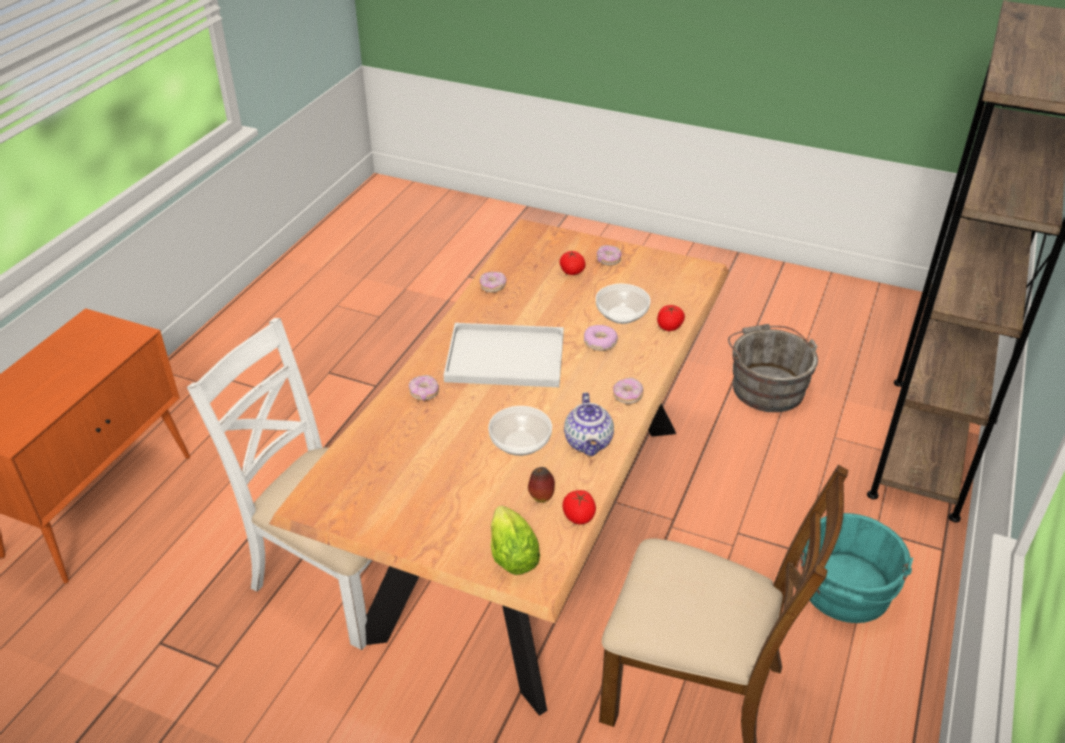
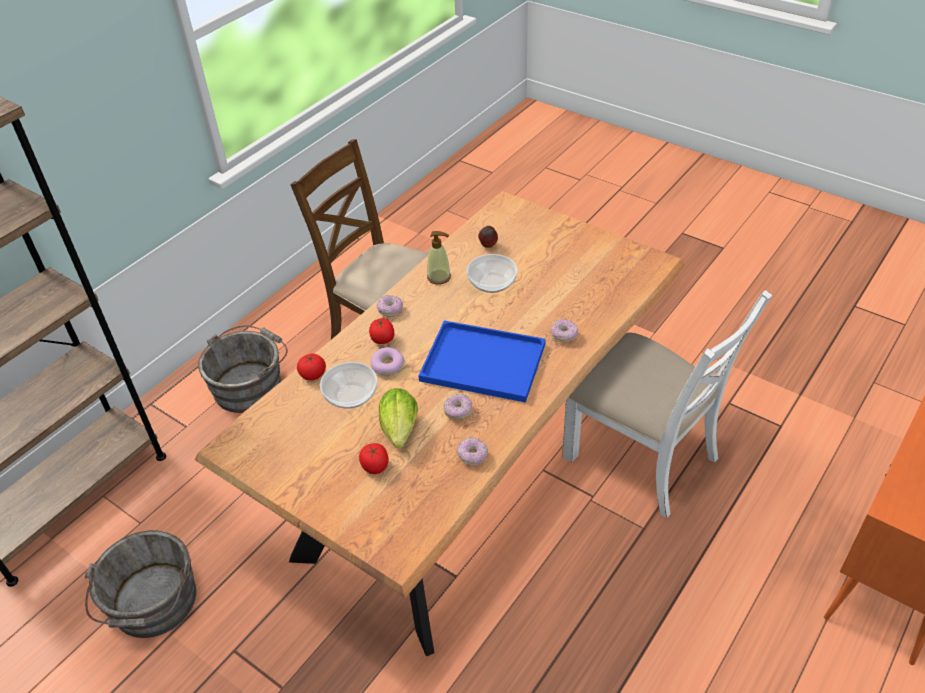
camera: 165 degrees left, 5 degrees up
white tray [444,323,564,387] -> blue tray [418,320,546,403]
lettuce [491,506,540,575] -> lettuce moved to [379,388,418,448]
tomato [562,490,596,524] -> tomato moved to [369,318,394,344]
teapot [564,392,614,456] -> soap dispenser [427,231,451,285]
donut [596,245,622,266] -> donut moved to [443,394,472,419]
turquoise bucket [801,513,914,623] -> grey bucket [198,325,288,413]

